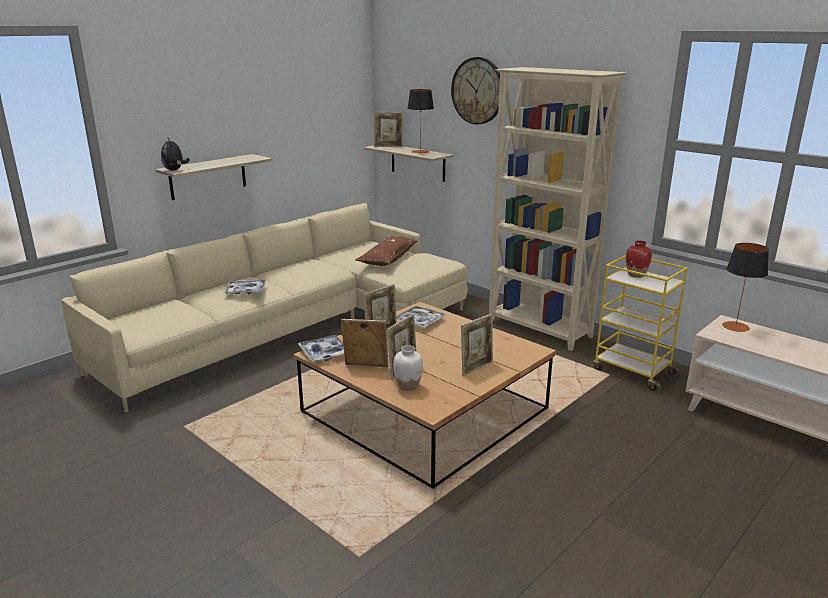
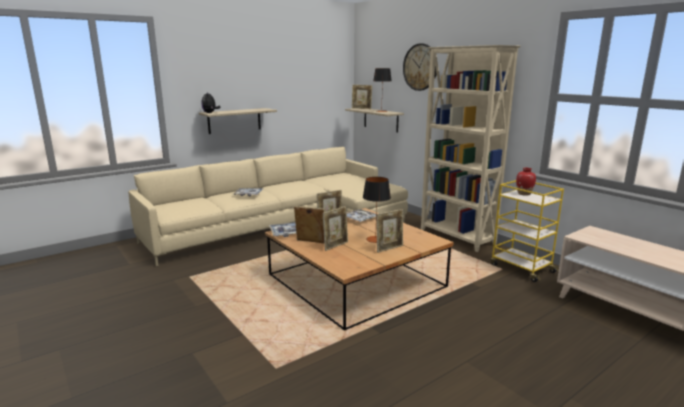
camera: 10 degrees right, 5 degrees down
brown pillow [355,236,417,266] -> none
white vase [393,345,423,391] -> none
table lamp [722,243,769,332] -> table lamp moved to [363,177,391,243]

